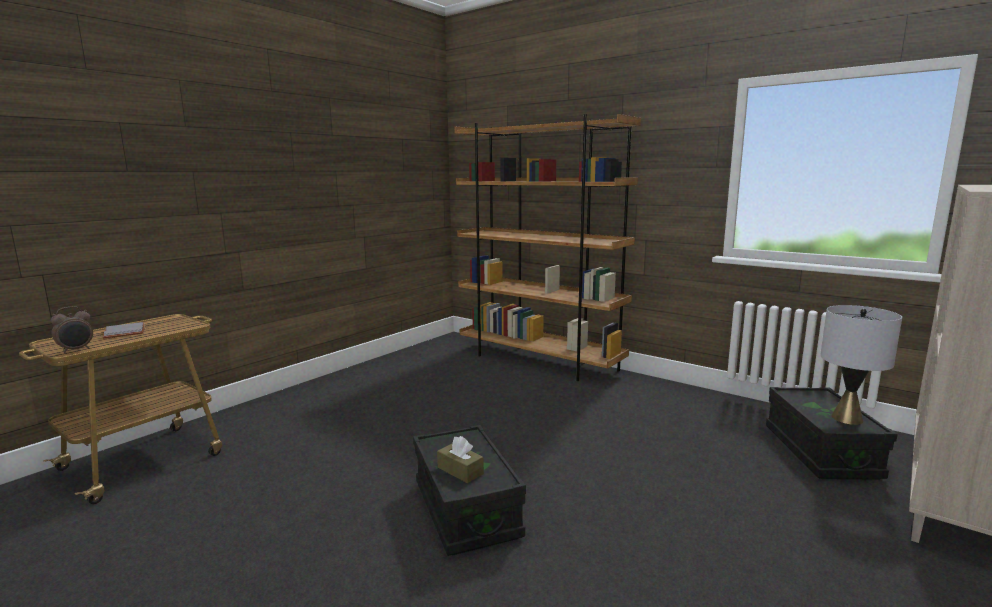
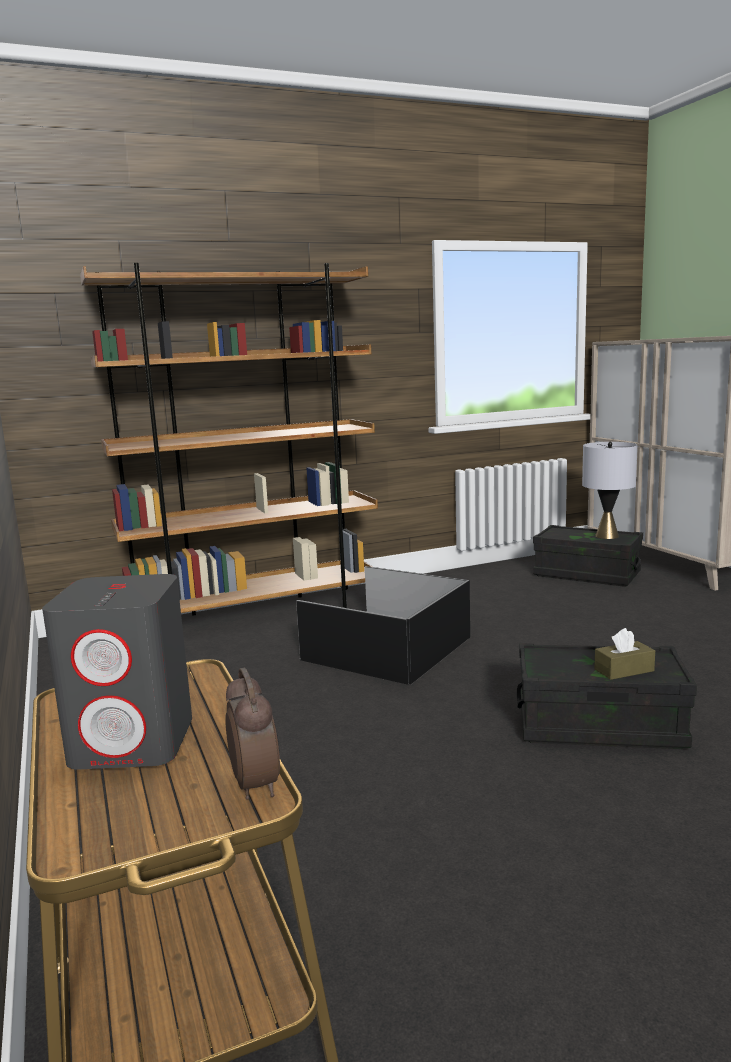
camera: 60 degrees left, 0 degrees up
grey book [103,322,145,339] -> grey speaker [42,574,192,770]
none -> black storage box [296,566,470,685]

